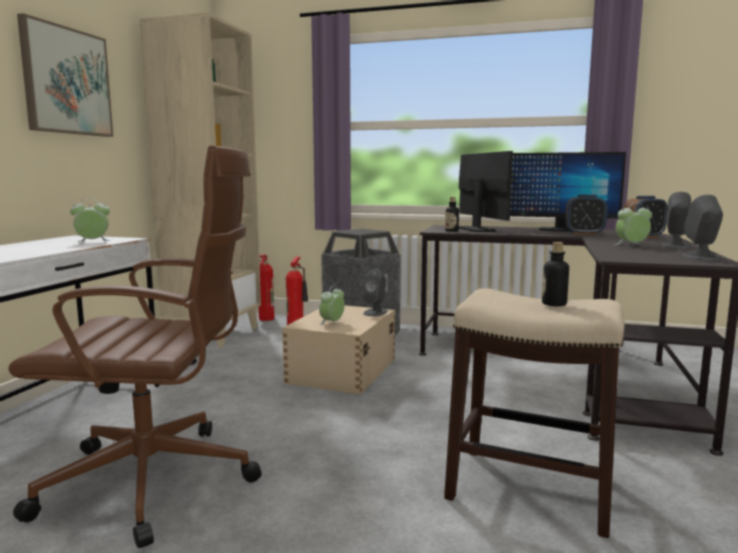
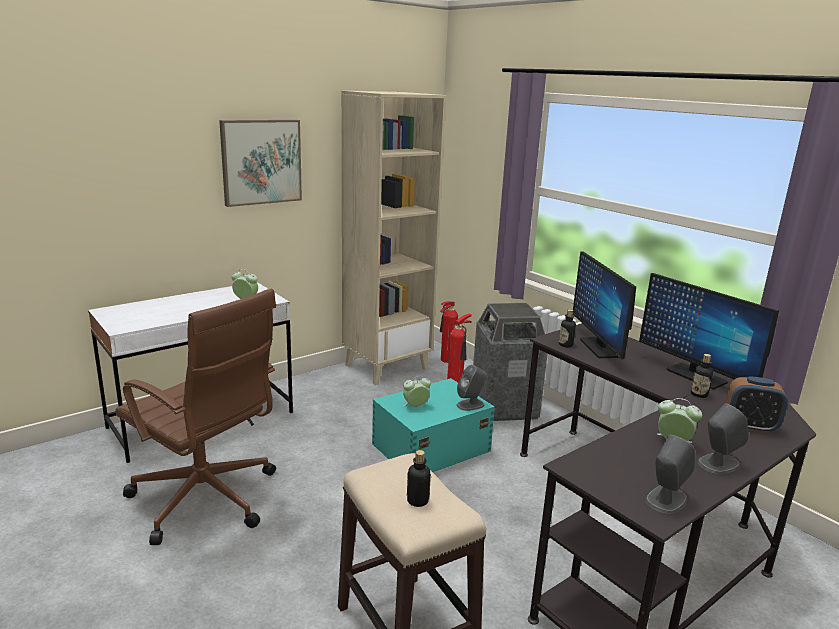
camera: 35 degrees right, 10 degrees up
beige storage box [282,305,395,394] -> turquoise storage box [372,378,495,472]
monitor [459,151,513,232] -> monitor turned 150 degrees clockwise [573,251,636,359]
alarm clock [565,195,607,235] -> bottle [691,354,713,398]

